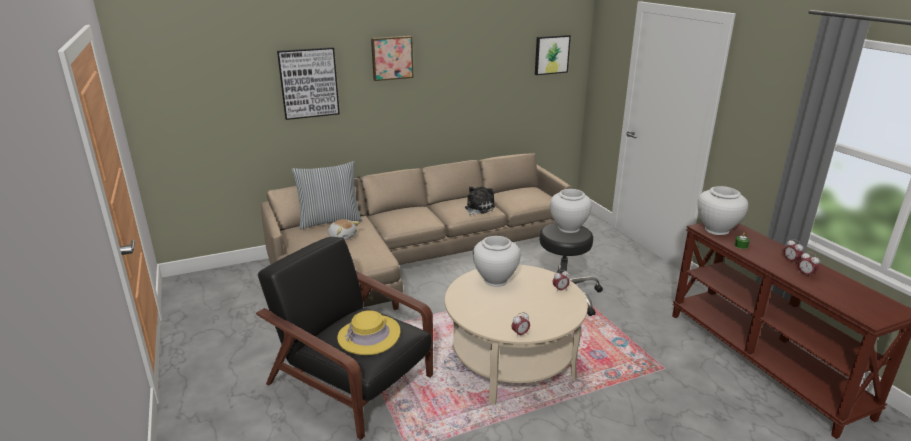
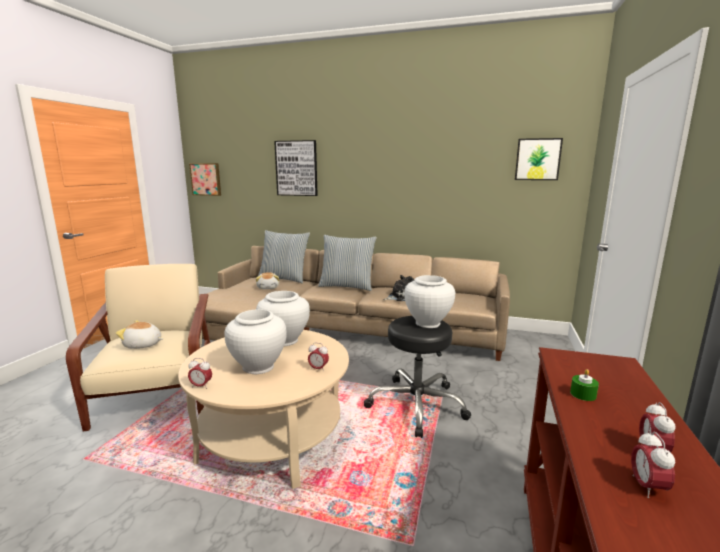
camera: 40 degrees right, 10 degrees down
black armchair [256,237,433,440] -> beige armchair [66,264,210,431]
yellow hat [337,310,400,355] -> plush toy [116,320,163,349]
picture [371,36,414,81] -> picture moved to [189,163,221,196]
white vase [697,186,748,235] -> white vase moved to [225,309,287,374]
none -> pillow [318,235,377,291]

